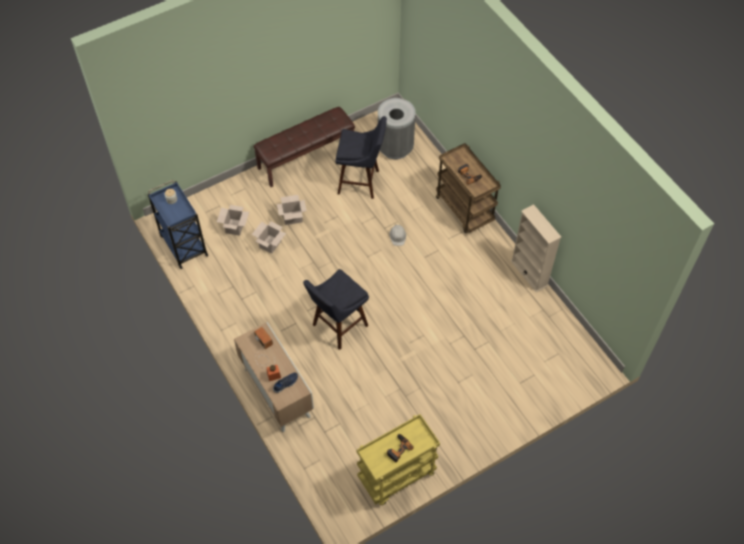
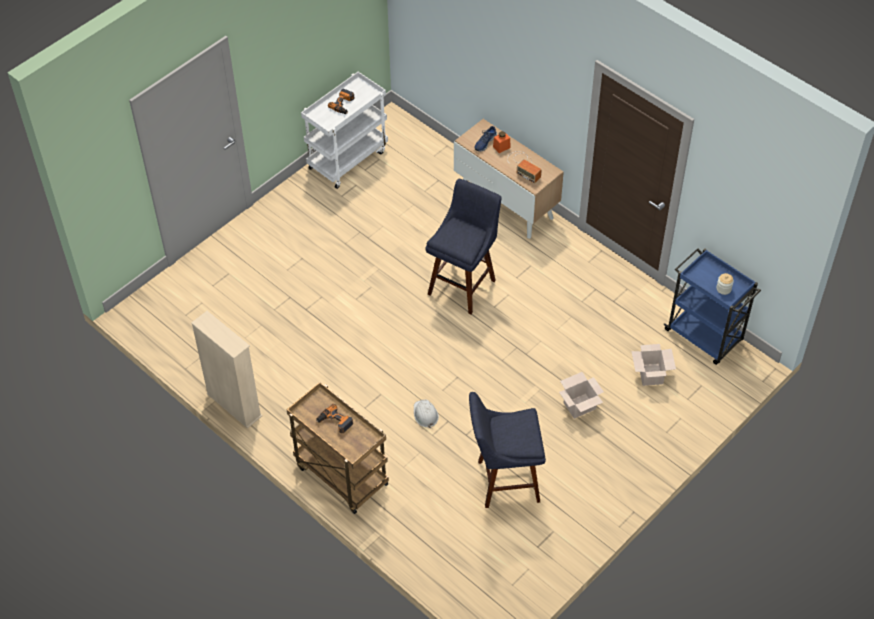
camera: 165 degrees right, 5 degrees down
cardboard box [252,222,286,254] -> none
brown bench [253,107,355,187] -> none
yellow cart [357,414,440,505] -> white cart [301,72,388,189]
grey trash can [378,98,416,159] -> none

